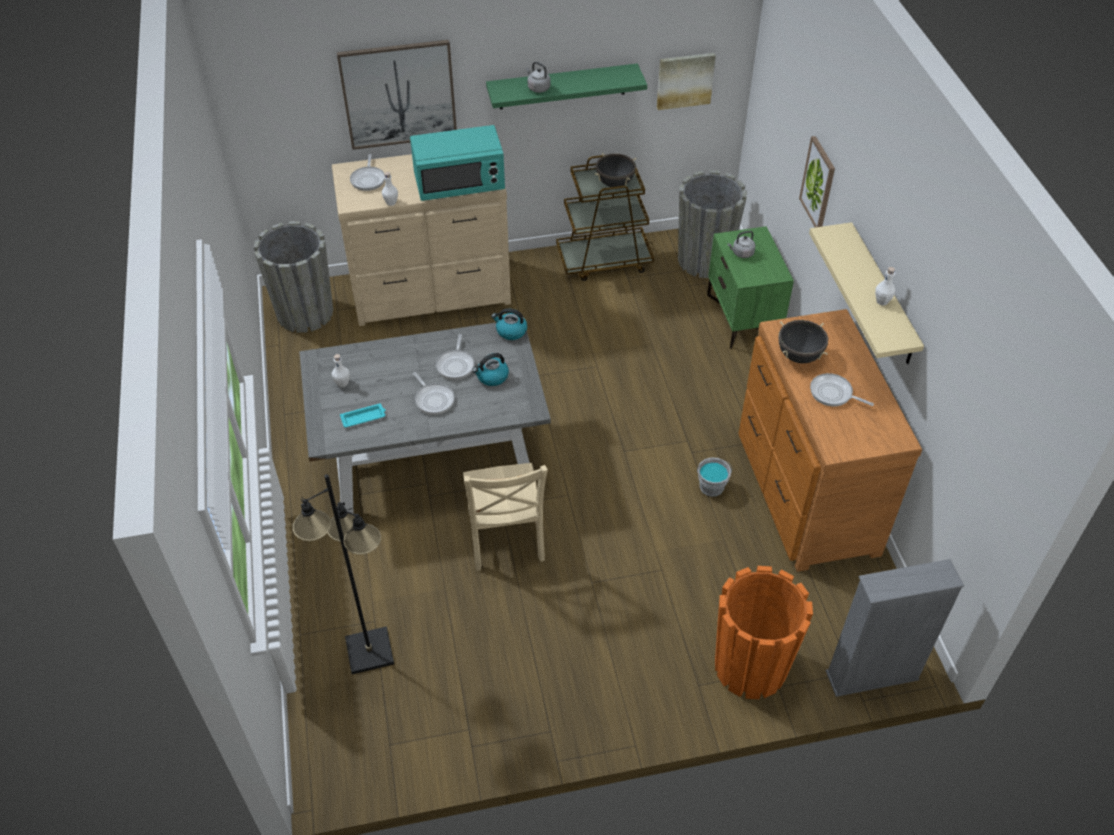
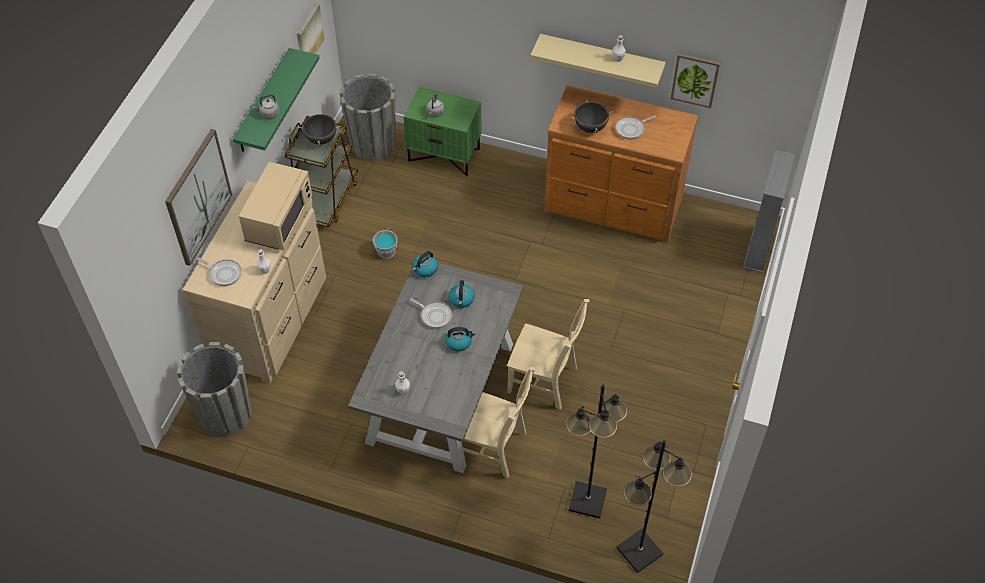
camera: 60 degrees left, 5 degrees up
turquoise tray [340,404,386,427] -> none
turquoise microwave [410,125,505,201] -> beige microwave [239,162,312,250]
frying pan [413,372,455,415] -> kettle [445,327,476,352]
grey bucket [697,457,732,497] -> grey bucket moved to [373,227,398,259]
orange planter [715,566,813,699] -> none
picture [799,136,835,227] -> picture moved to [671,53,720,108]
none -> beige chair [463,367,535,478]
none -> black floor lamp [616,440,692,573]

